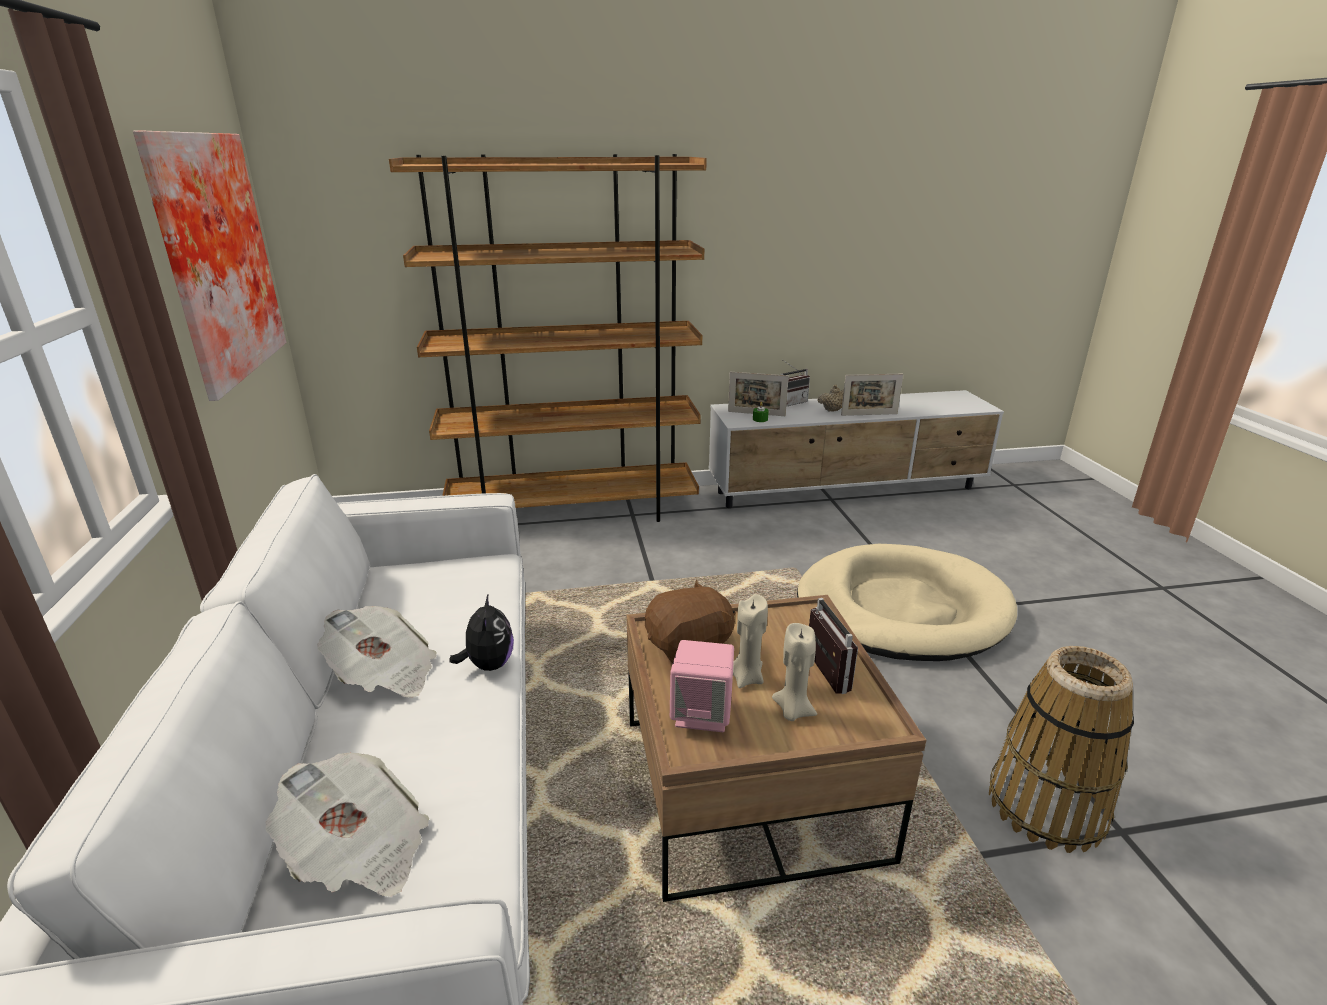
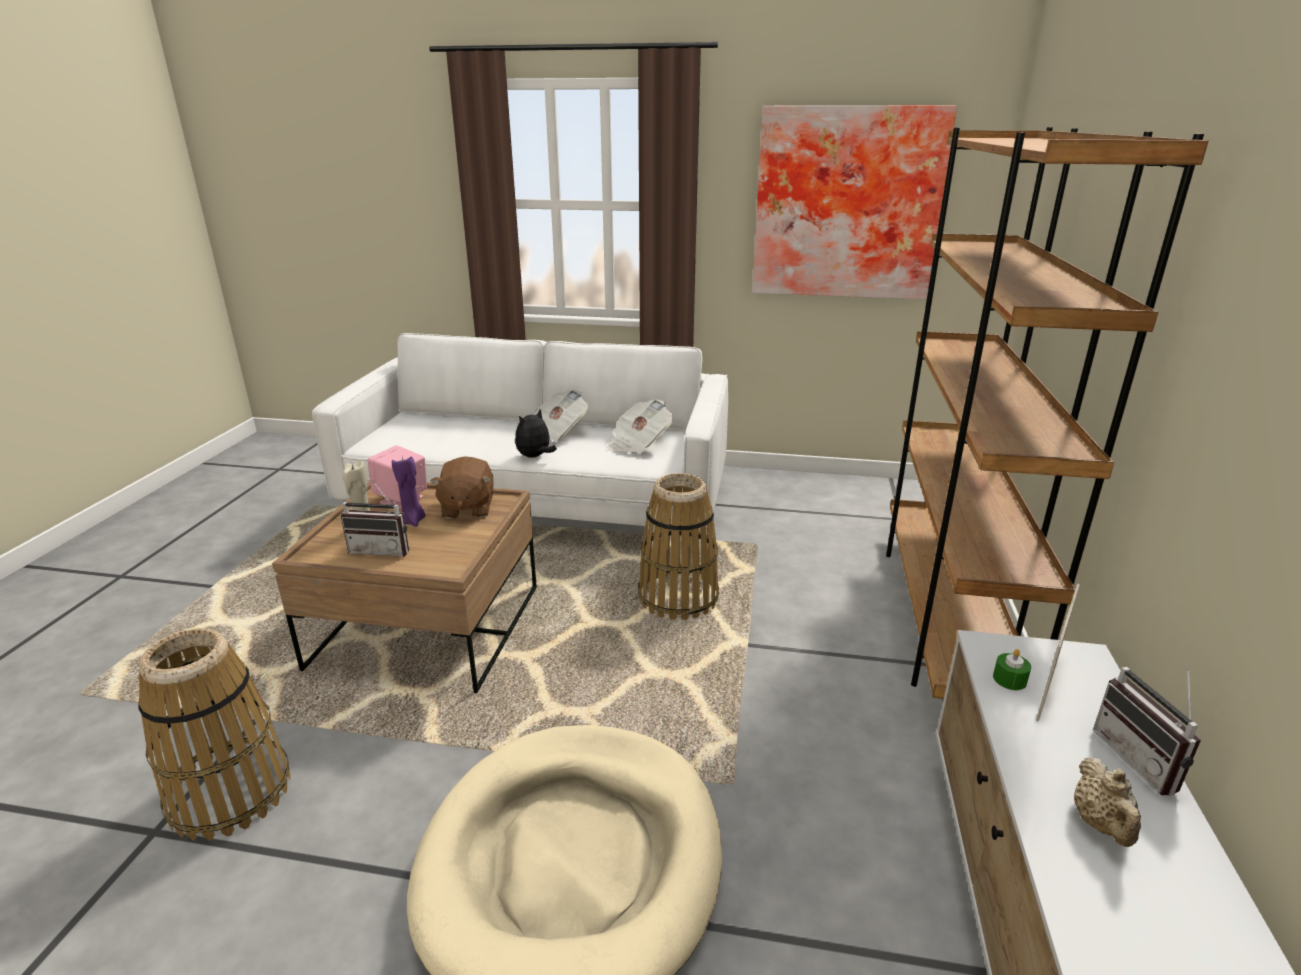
camera: 110 degrees right, 0 degrees up
newspaper [265,753,429,897] -> newspaper moved to [607,399,673,453]
plush toy [449,593,514,671] -> plush toy turned 120 degrees clockwise [515,409,557,458]
beige candle [733,594,768,688] -> purple candle [392,457,426,527]
picture frame [841,373,903,416] -> none
none -> basket [638,473,719,620]

